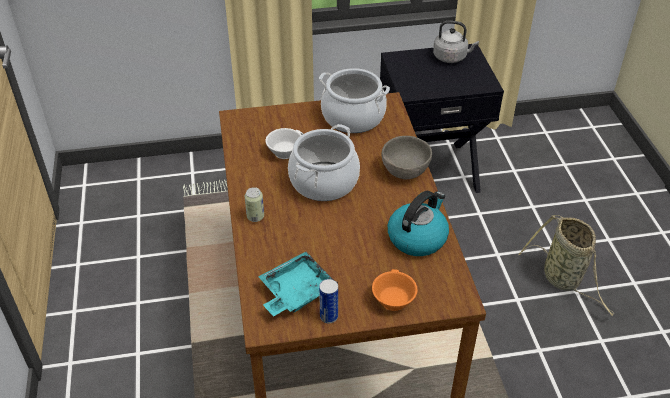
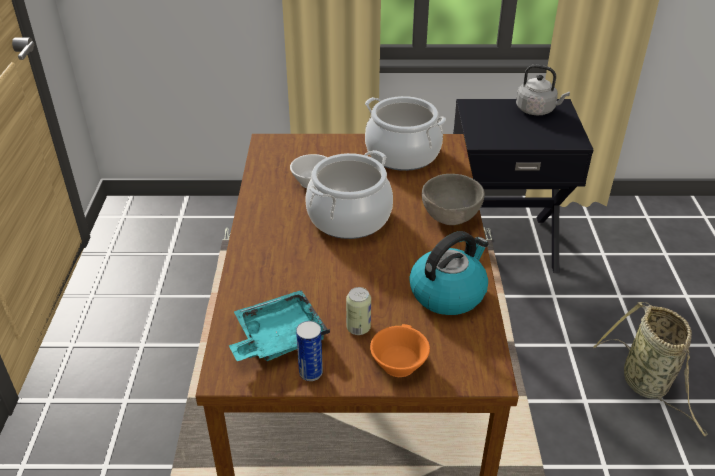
camera: 10 degrees right, 5 degrees down
can [245,187,264,222] -> can moved to [346,287,371,335]

